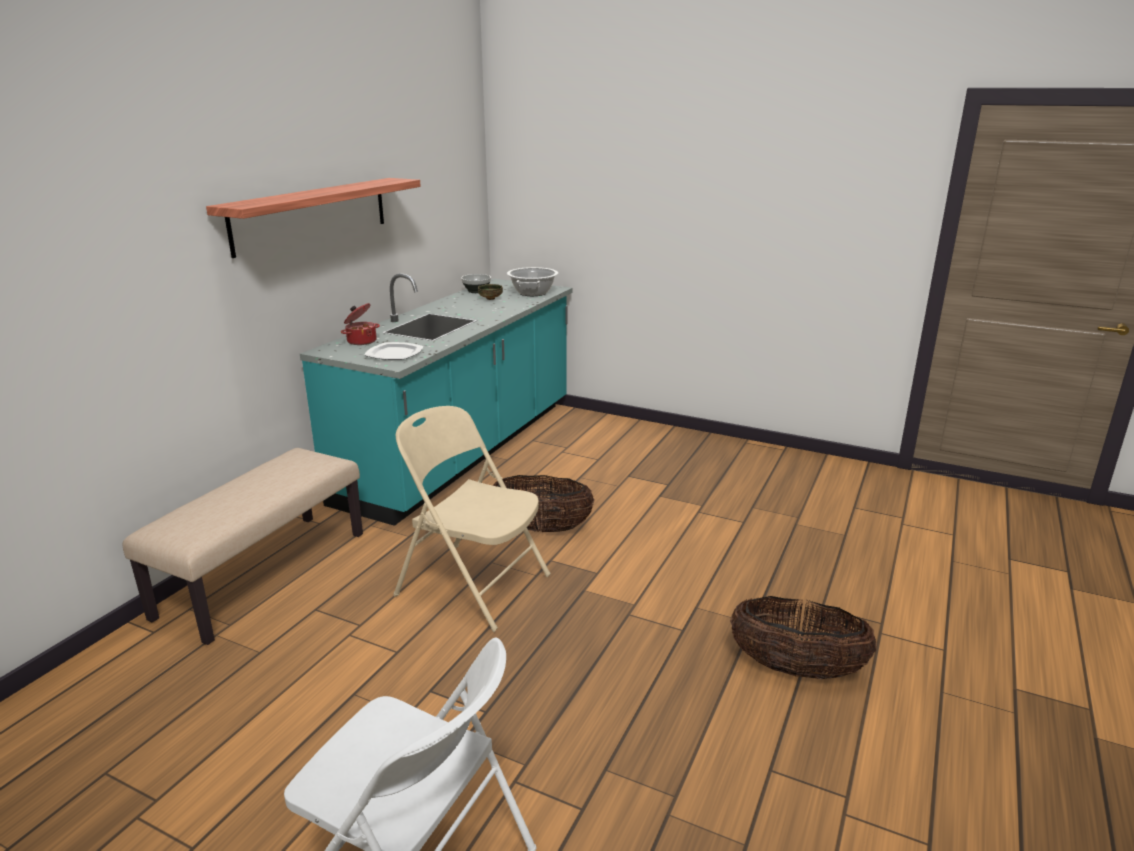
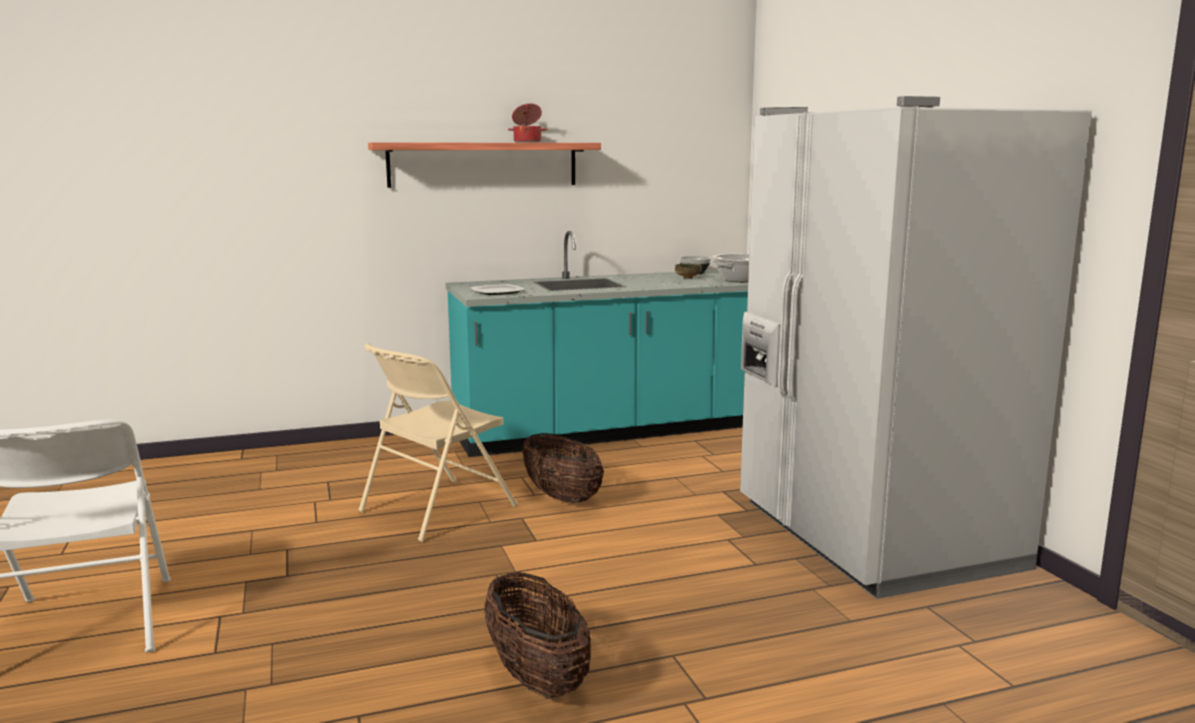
camera: 45 degrees right, 10 degrees down
beige bench [122,448,363,645] -> none
cooking pot [341,303,380,345] -> cooking pot moved to [508,103,547,143]
beige chair [394,406,551,632] -> beige chair turned 120 degrees counterclockwise [358,343,518,542]
none -> white fridge [740,96,1092,599]

